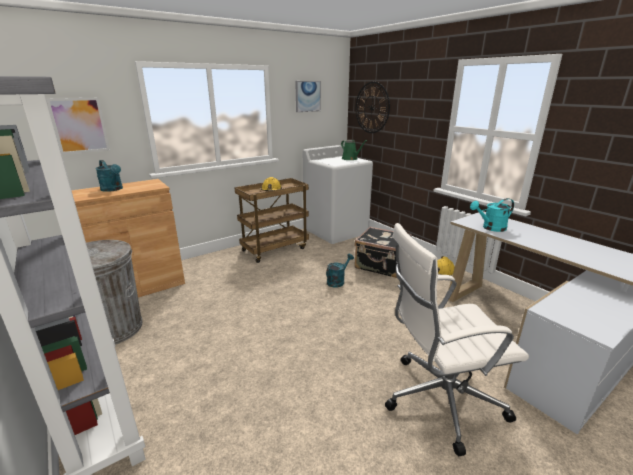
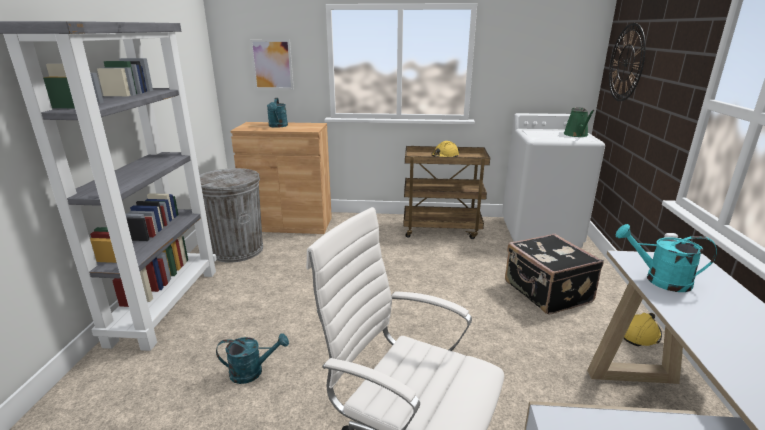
camera: 40 degrees right, 0 degrees up
picture [295,81,321,112] -> none
turquoise watering can [326,254,354,288] -> turquoise watering can moved to [216,333,289,384]

